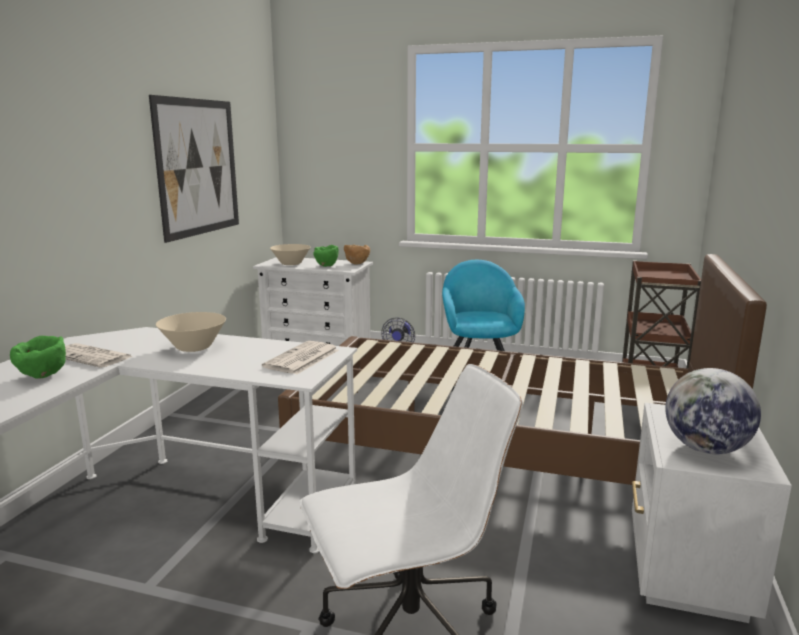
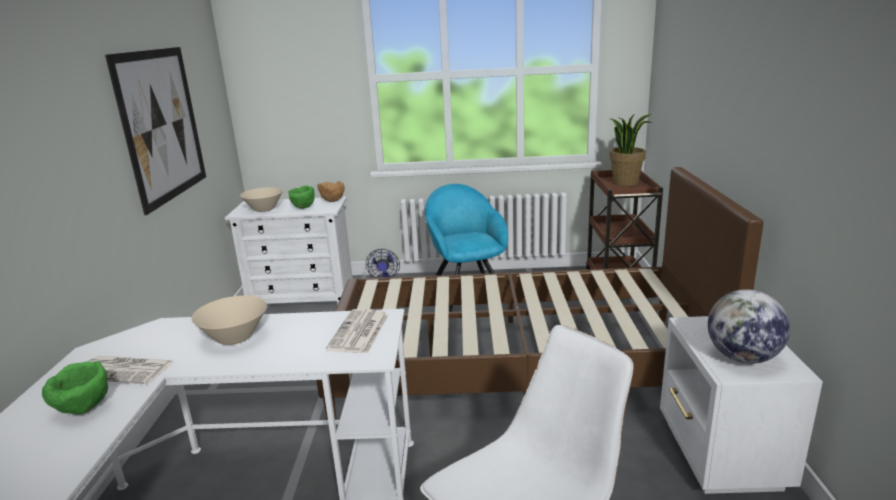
camera: 15 degrees left, 5 degrees up
none -> potted plant [609,114,652,186]

